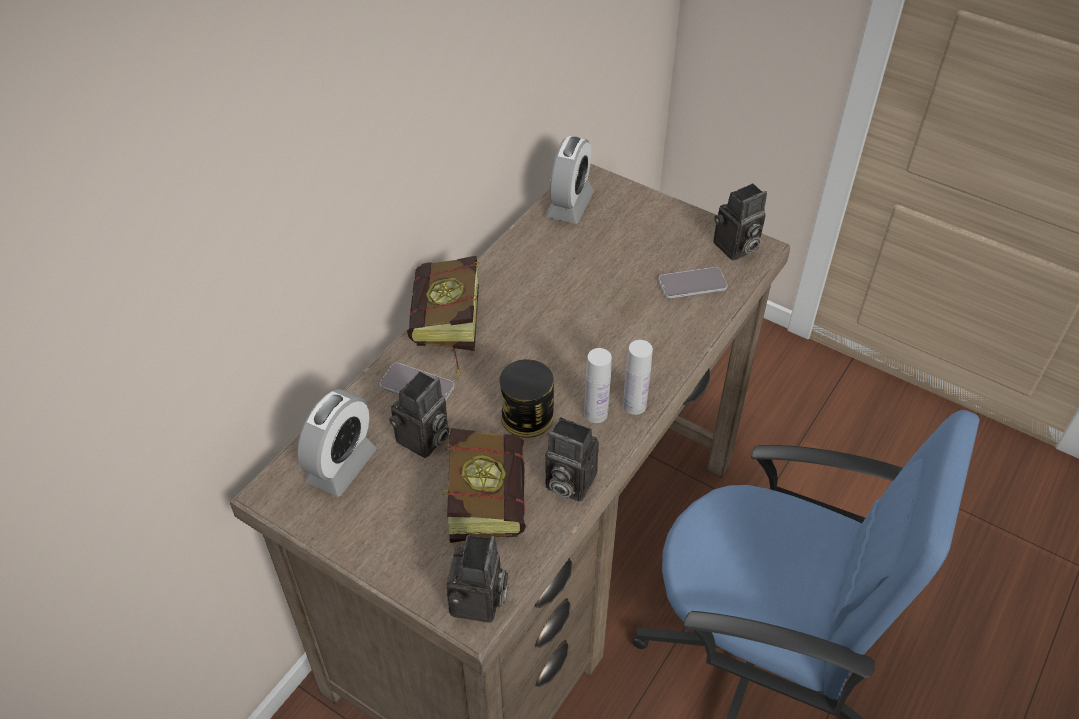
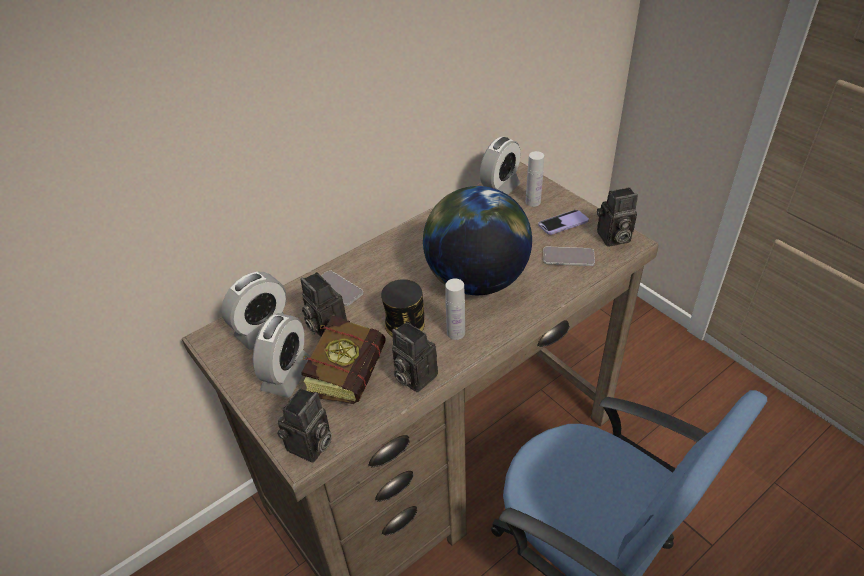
camera: 20 degrees right, 5 degrees down
camera [389,371,450,458] -> camera turned 90 degrees clockwise [301,272,347,337]
book [407,256,479,375] -> none
white bottle [623,340,653,415] -> white bottle moved to [526,151,544,207]
none -> alarm clock [253,313,311,398]
none -> globe [423,186,532,295]
none -> phone [538,210,589,235]

